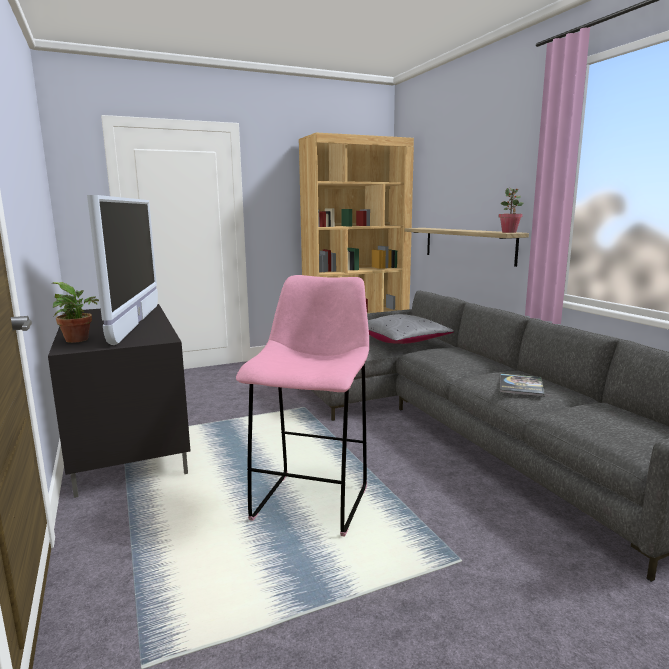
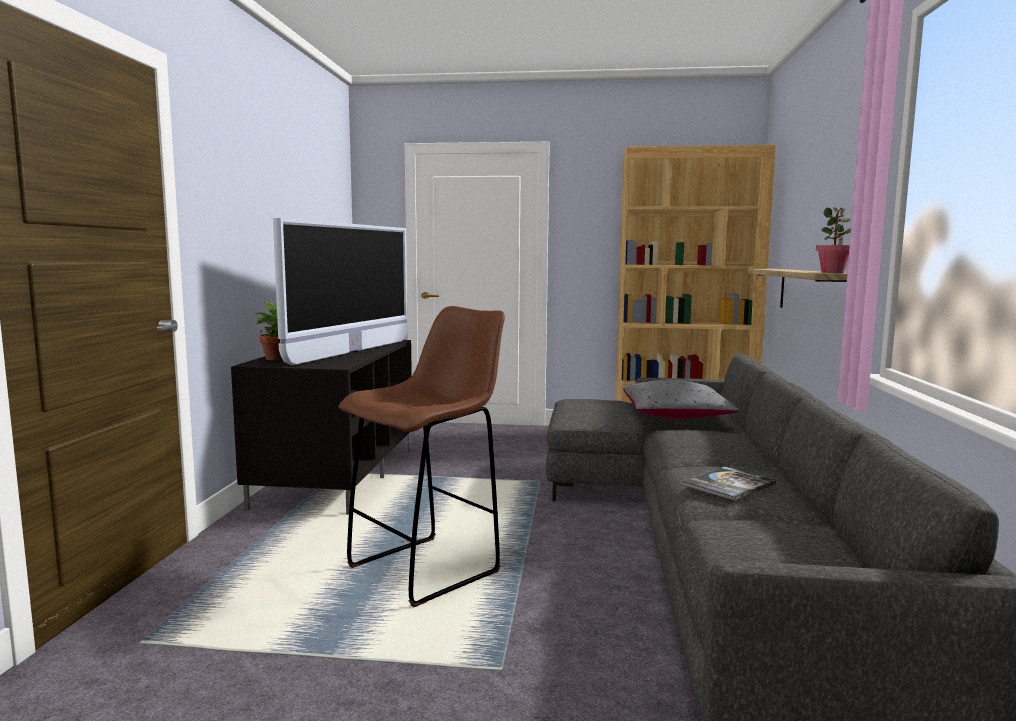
camera: 30 degrees right, 5 degrees down
pink stool [236,275,369,537] -> brown stool [339,306,505,607]

